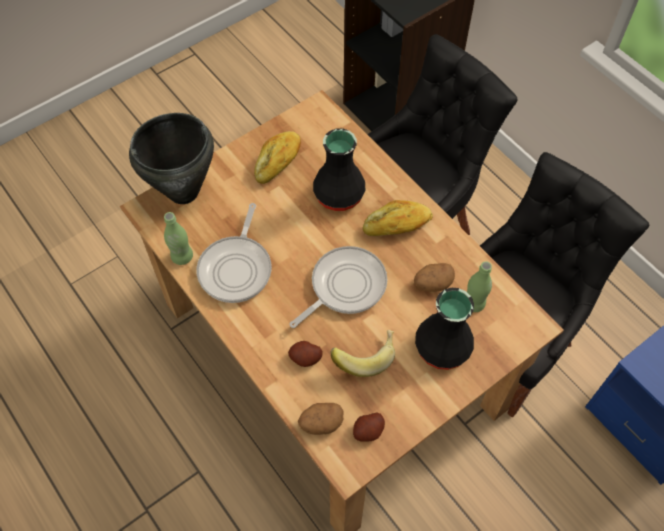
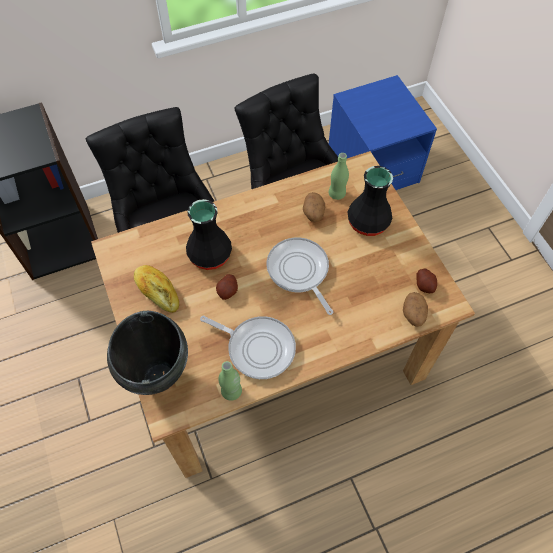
camera: 75 degrees left, 0 degrees up
potato [288,341,323,367] -> potato moved to [216,274,238,300]
banana [331,330,395,377] -> none
bread [363,200,433,236] -> none

